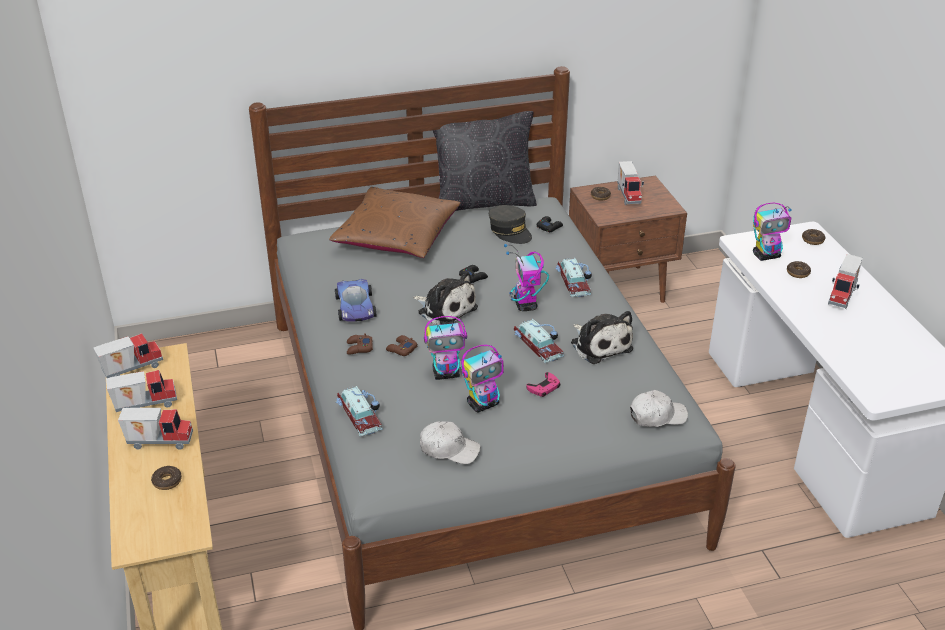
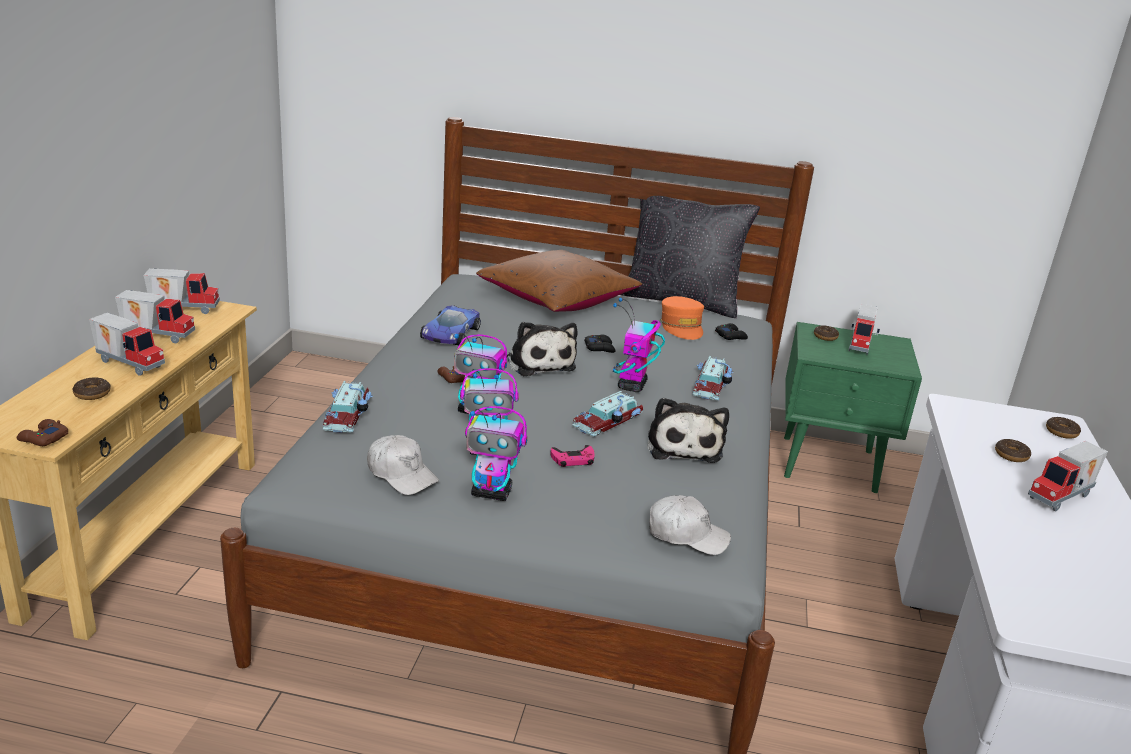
camera: 25 degrees right, 10 degrees down
brown game controller [347,333,373,355] -> brown game controller moved to [17,419,68,446]
grey cap [489,205,532,244] -> orange cap [661,296,704,340]
toy car [513,319,564,363] -> toy car turned 45 degrees clockwise [572,391,643,437]
brown nightstand [569,176,687,303] -> green nightstand [784,322,922,493]
toy robot [753,202,792,261] -> toy robot moved to [465,406,527,501]

